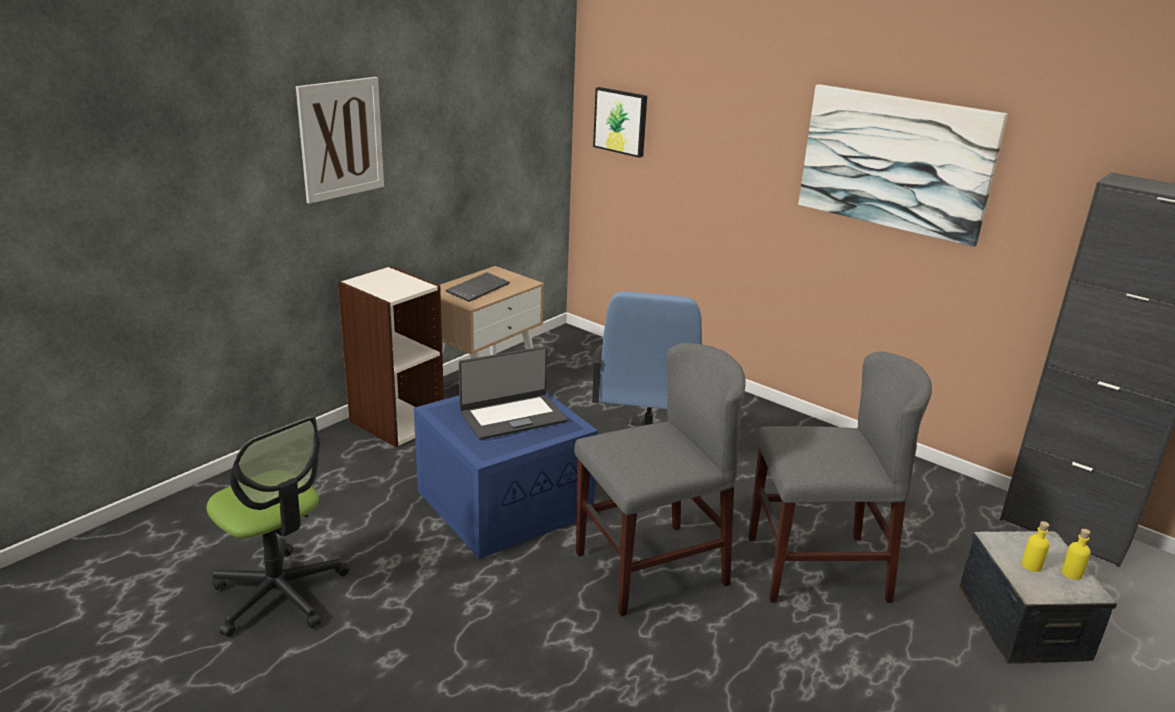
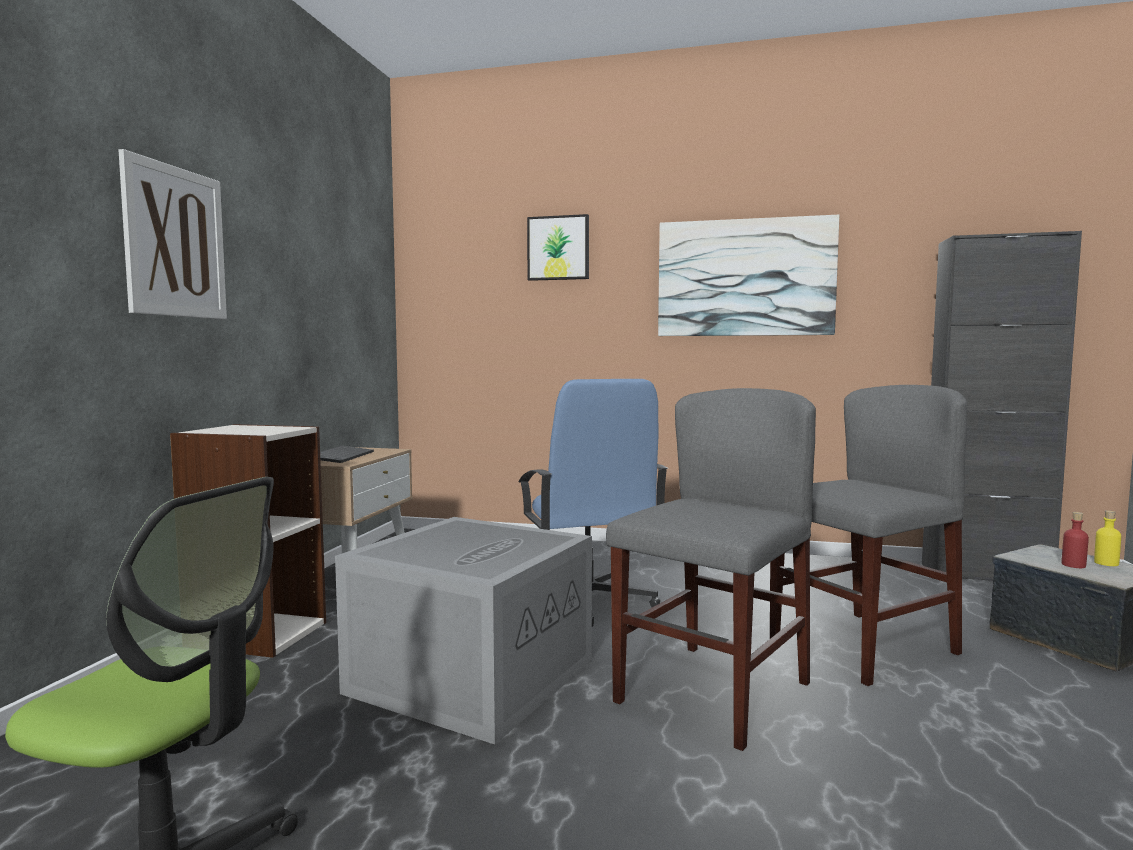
camera: 25 degrees left, 20 degrees down
blue storage box [414,392,598,559] -> grey storage box [335,517,592,744]
laptop [459,346,568,440] -> none
picture [593,87,647,158] -> picture moved to [527,214,589,281]
yellow bottle [1021,521,1050,572] -> red bottle [1061,512,1089,568]

